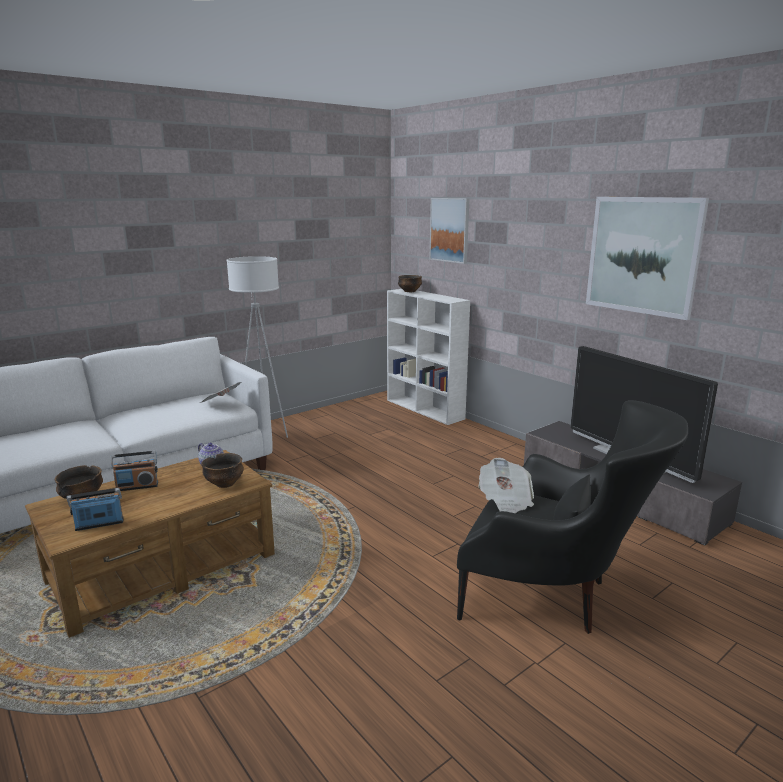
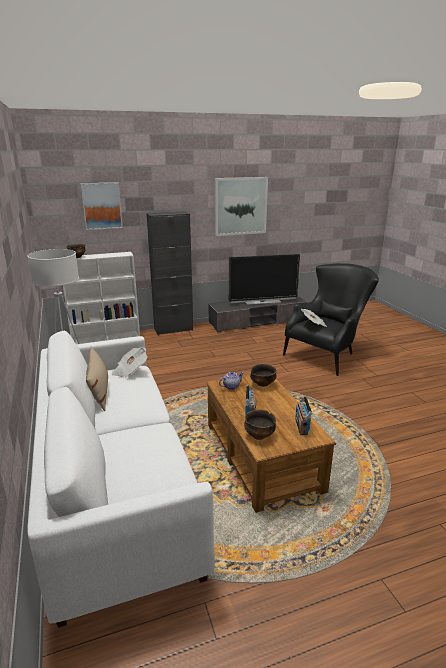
camera: 70 degrees left, 5 degrees up
none -> beige pillow [86,346,108,411]
none -> black cabinet [146,211,193,335]

